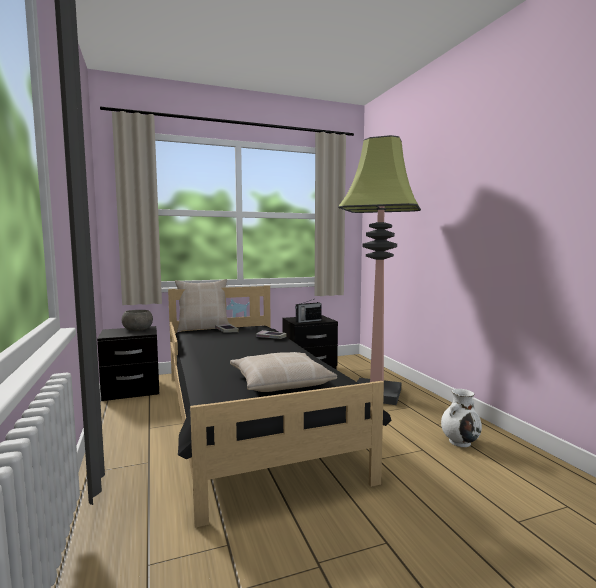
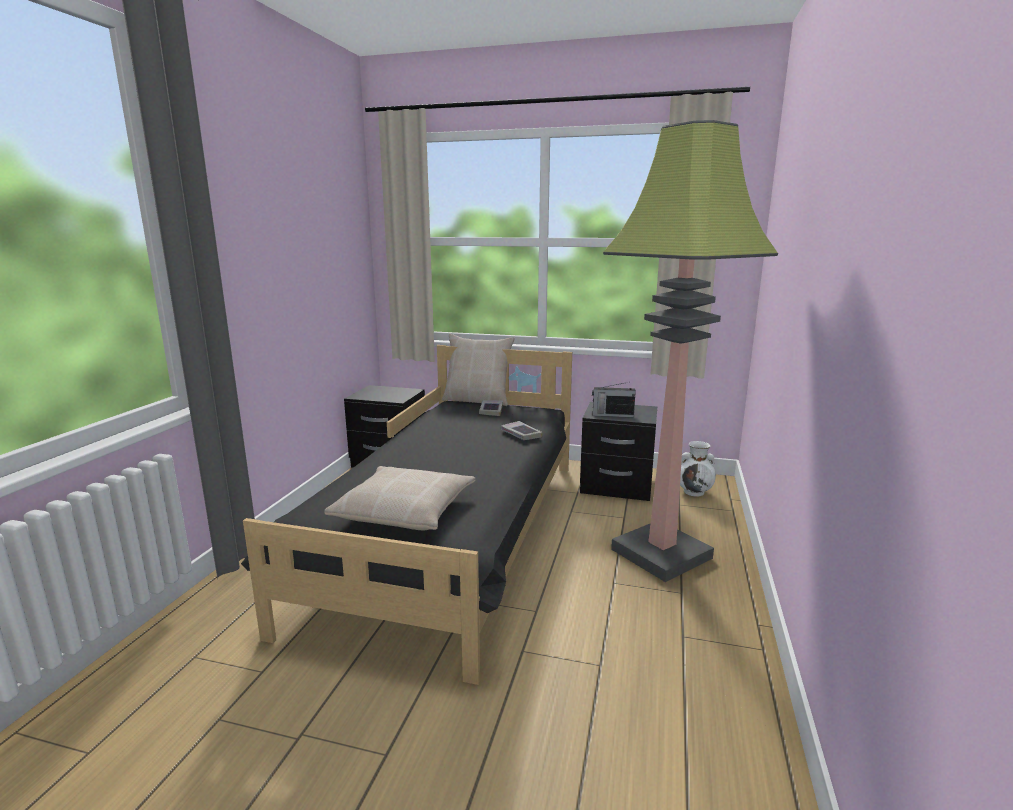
camera: 35 degrees right, 10 degrees up
grey bowl [122,310,153,331] -> none
white vase [441,389,482,447] -> white vase moved to [680,441,716,496]

